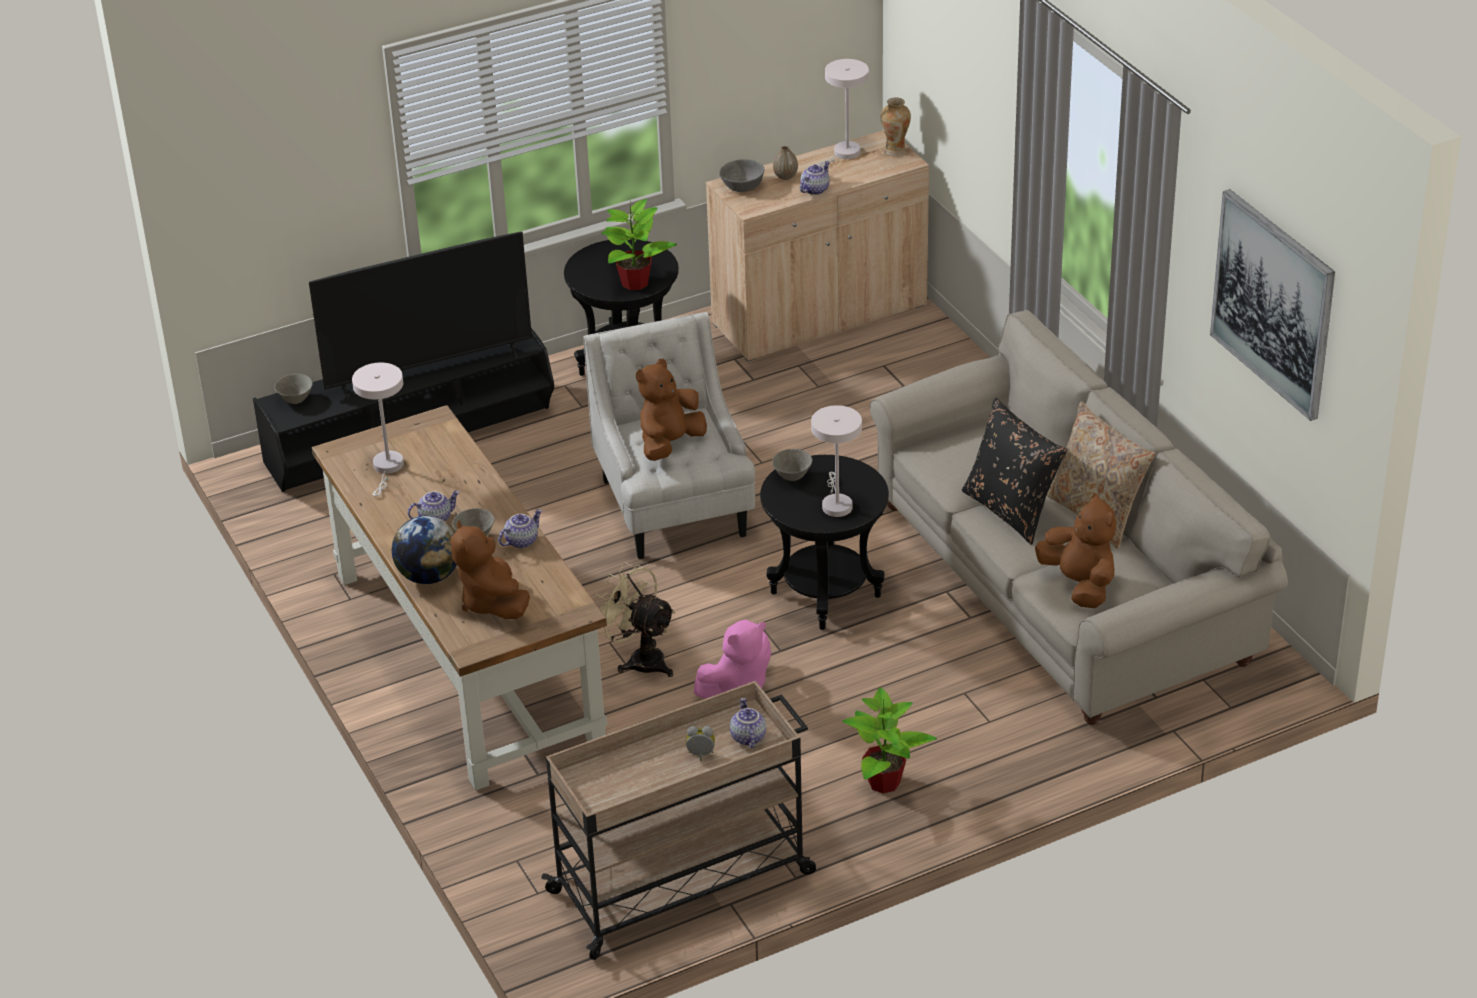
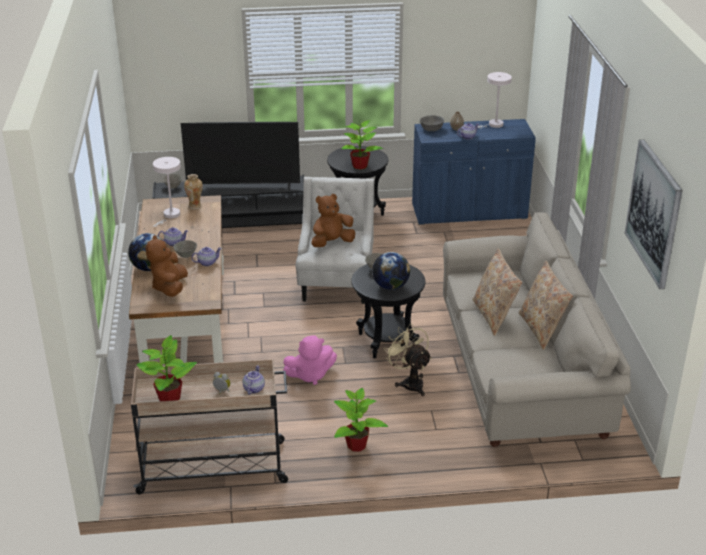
camera: 20 degrees right, 5 degrees down
beige fan [596,563,675,677] -> beige fan moved to [384,325,432,396]
beige cabinet [706,130,929,362] -> blue cabinet [412,119,536,225]
white table lamp [811,405,862,517] -> globe [372,252,410,290]
vase [881,97,911,156] -> vase moved to [184,174,203,210]
black pillow [962,398,1067,545] -> beige pillow [472,248,522,336]
brown plush toy [1035,493,1116,608] -> none
none -> potted plant [137,335,197,401]

